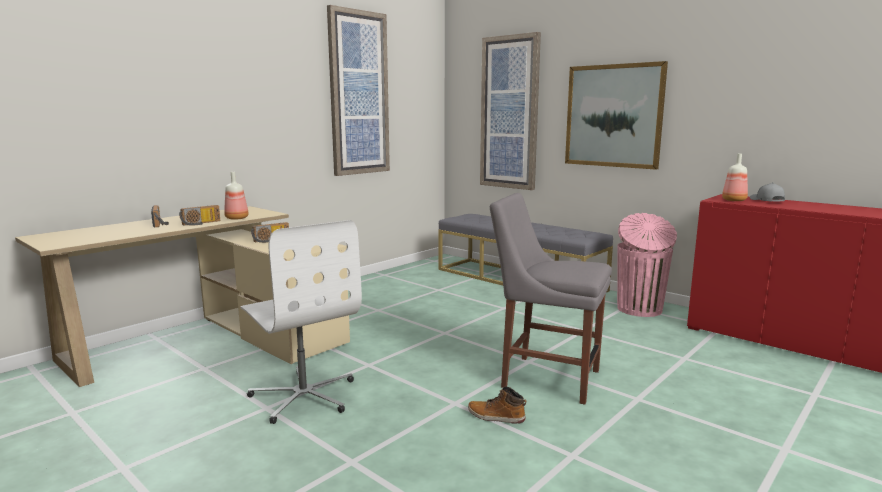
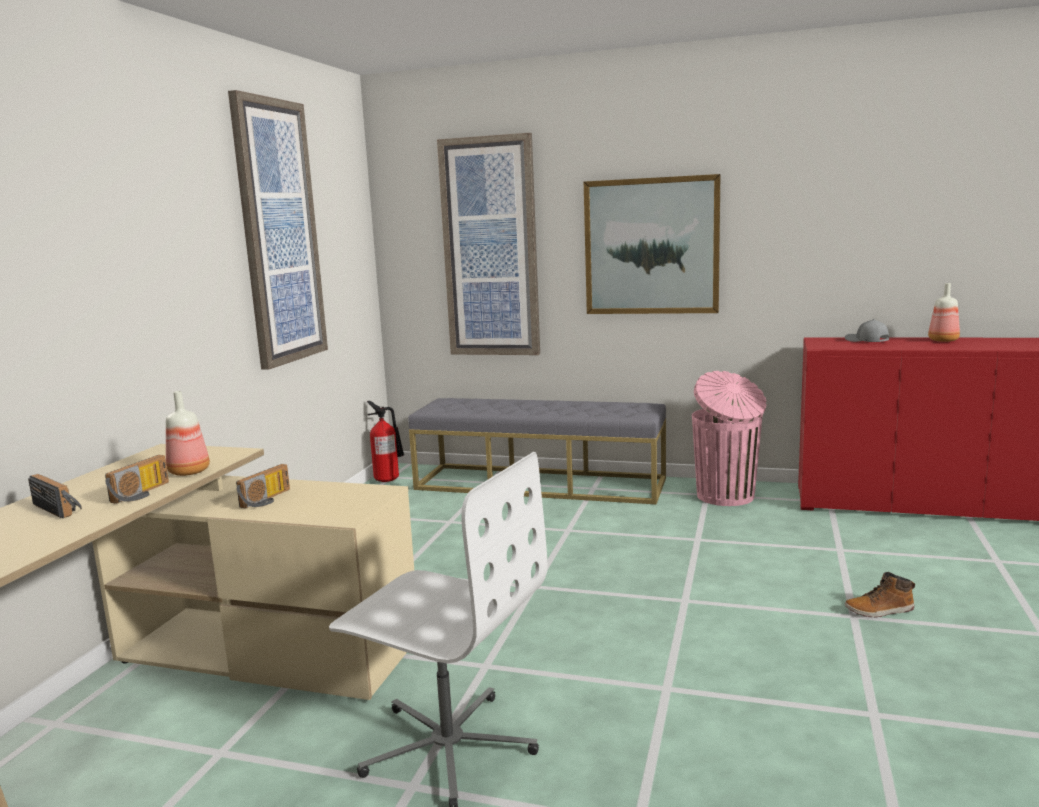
camera: 25 degrees left, 0 degrees up
boot [468,387,526,424] -> boot moved to [845,572,915,618]
grey chair [490,193,612,405] -> none
bottle [722,153,748,201] -> bottle moved to [928,283,960,342]
none -> fire extinguisher [367,401,404,482]

